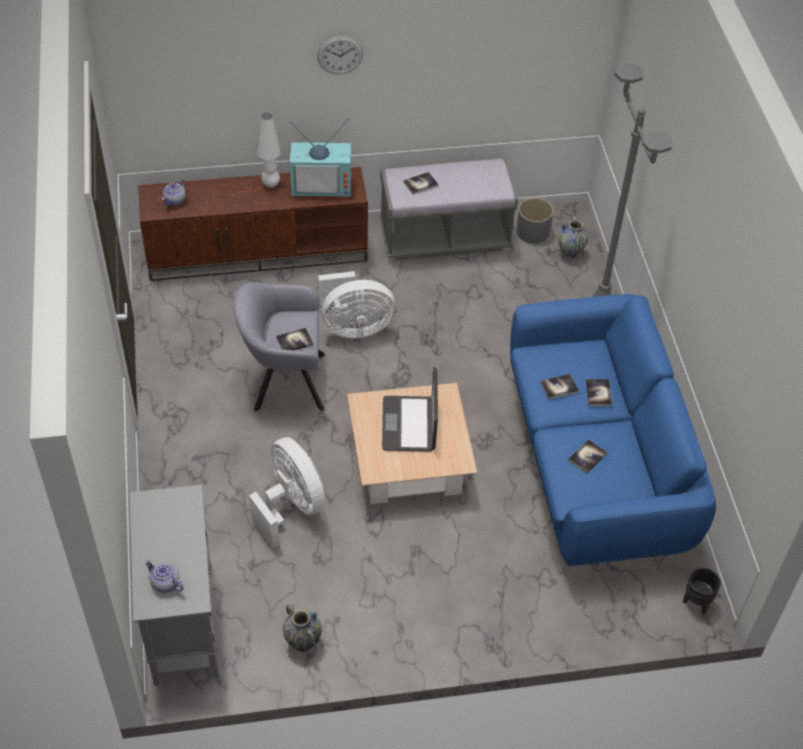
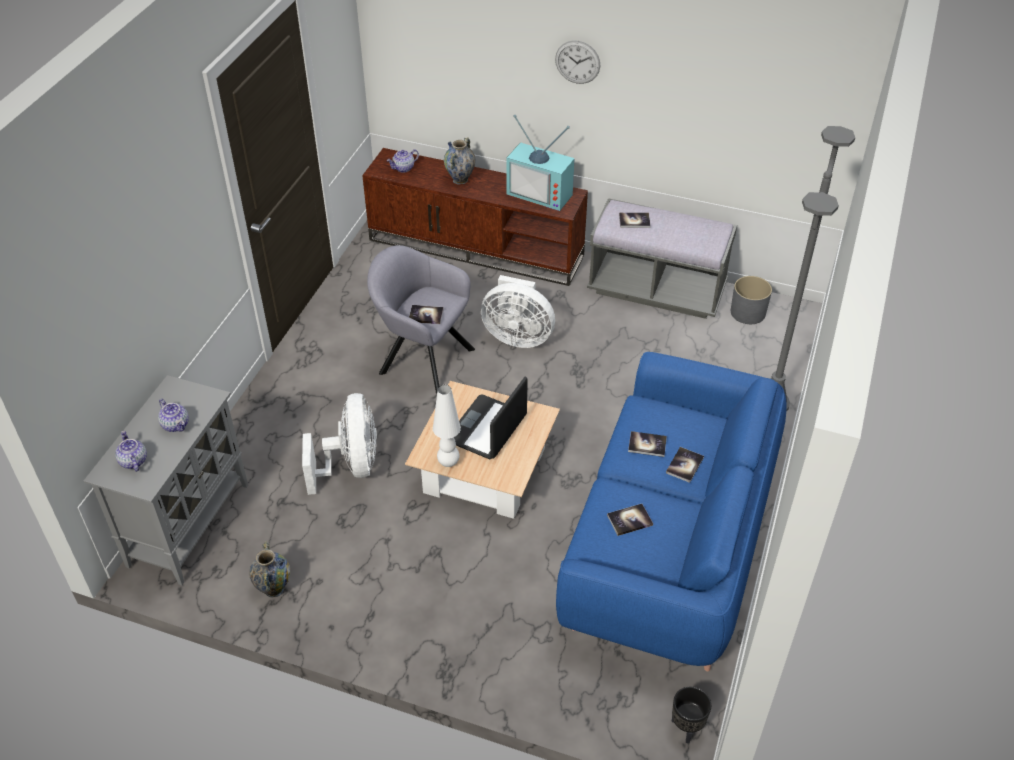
camera: 30 degrees right, 5 degrees down
white table lamp [258,113,281,188] -> white table lamp moved to [433,385,461,467]
vase [558,214,588,259] -> vase moved to [444,137,475,185]
none -> teapot [158,399,189,432]

